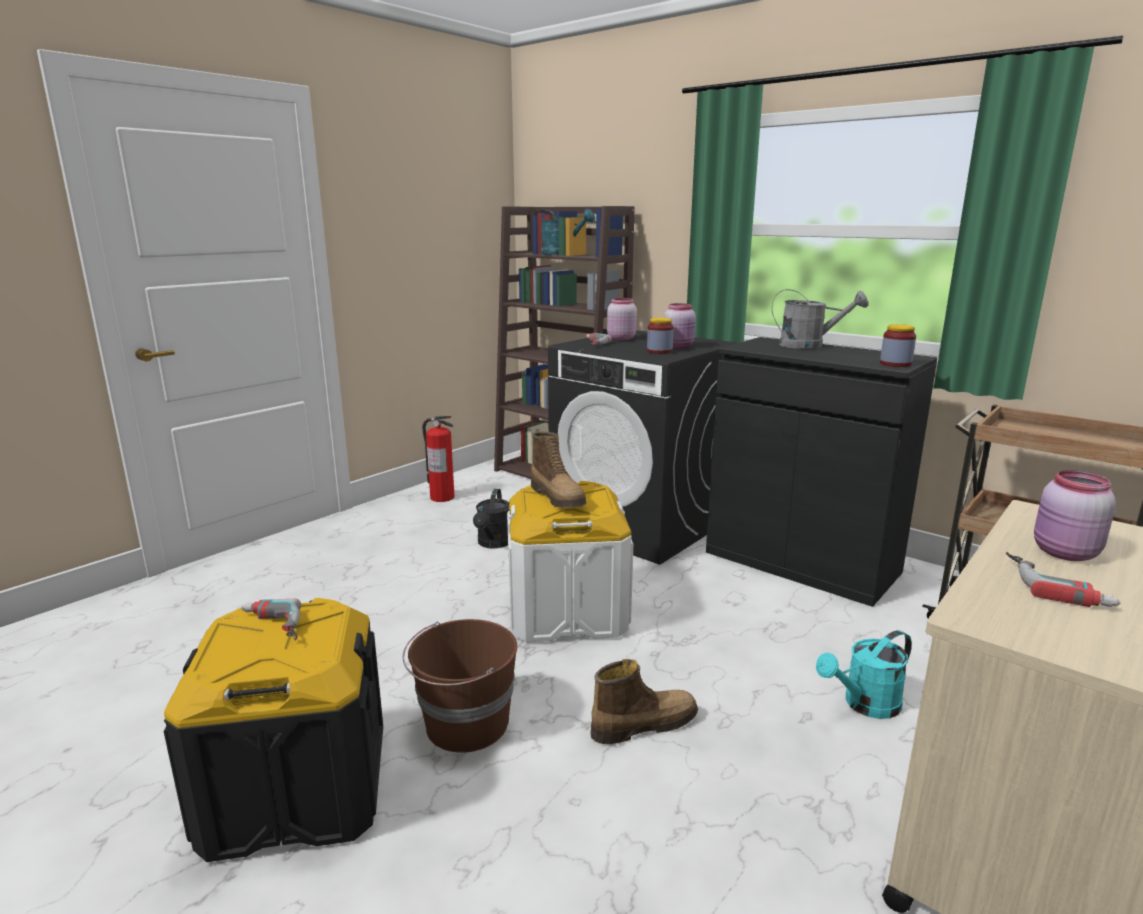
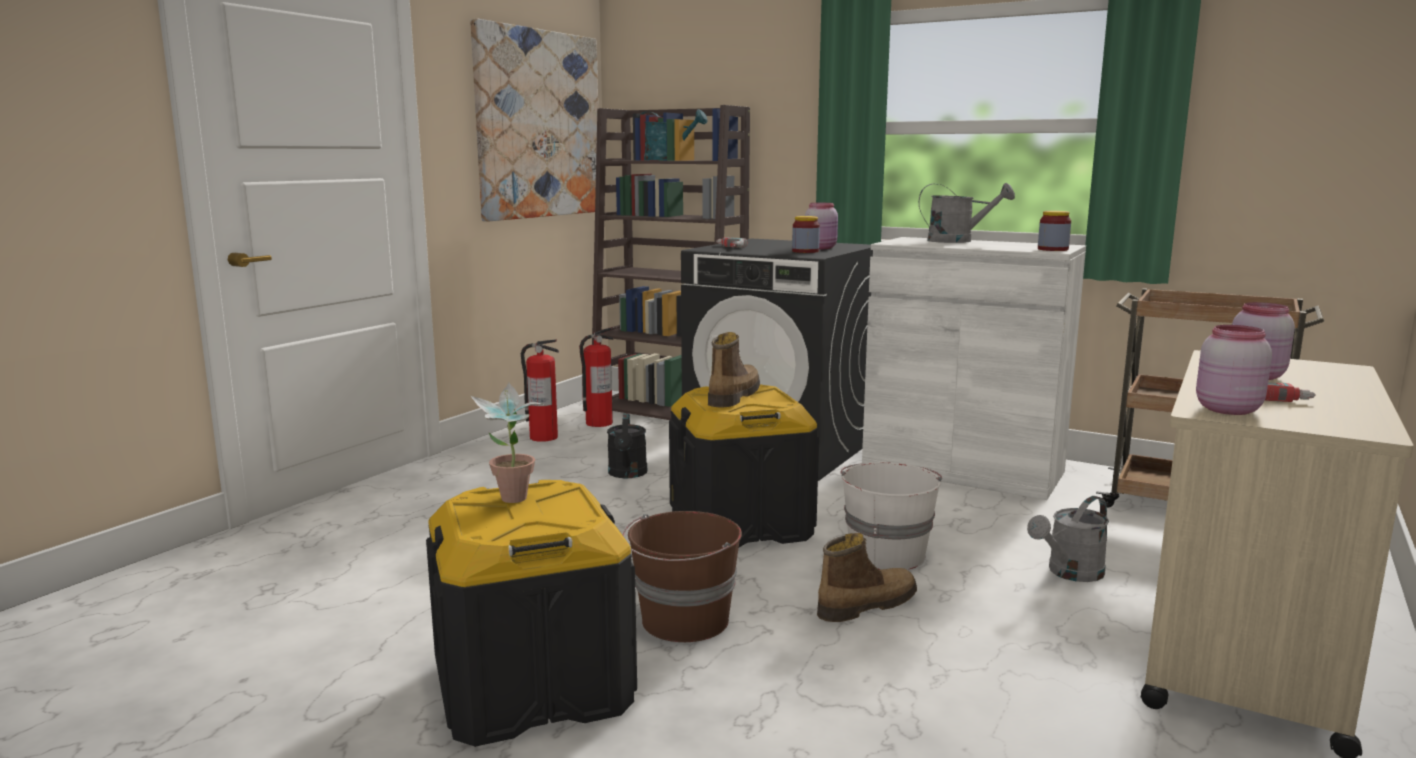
camera: 10 degrees left, 5 degrees down
power drill [241,599,301,641] -> potted plant [471,383,546,503]
white storage box [507,481,633,642] -> black storage box [669,384,819,547]
boot [531,431,586,508] -> boot turned 120 degrees counterclockwise [708,332,760,408]
pink jar [607,298,637,341] -> pink jar moved to [1196,325,1272,415]
black cabinet [706,337,938,607] -> white cabinet [862,237,1086,500]
turquoise watering can [816,630,912,719] -> grey watering can [1027,496,1109,582]
none -> picture [470,19,598,221]
none -> fire extinguisher [579,328,613,427]
none -> white bucket [840,462,942,570]

